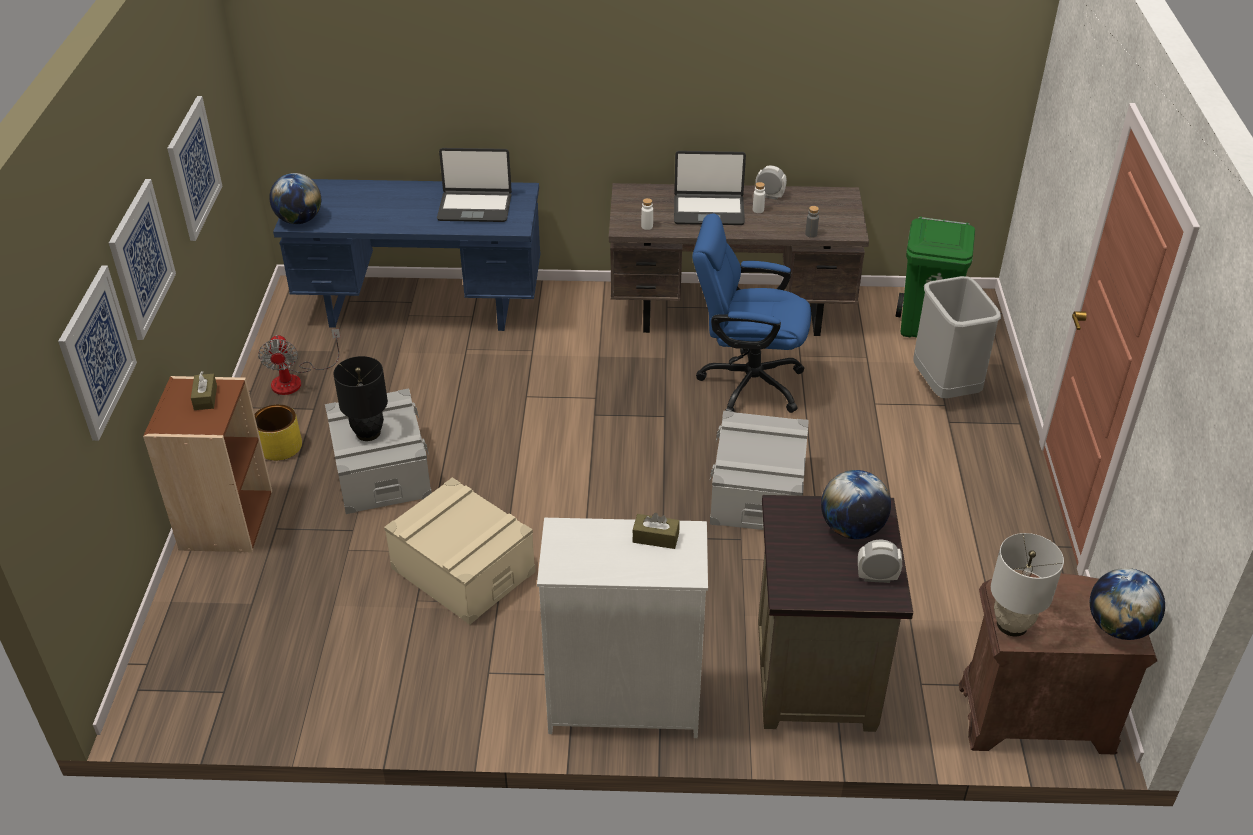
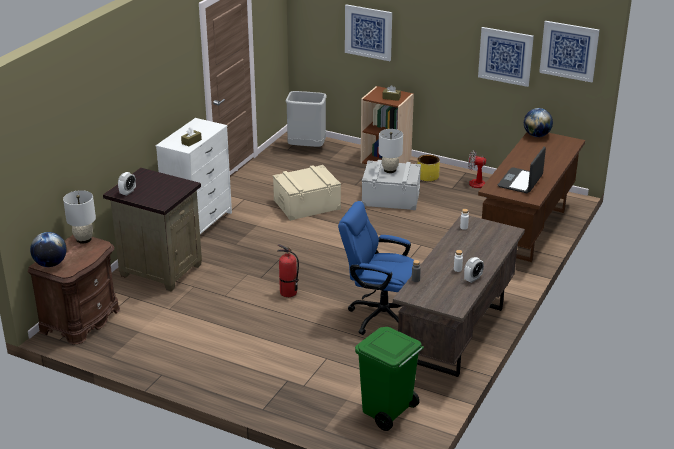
camera: 115 degrees right, 10 degrees down
picture [109,179,176,340] -> picture moved to [539,21,600,82]
blue desk [273,179,540,331] -> brown desk [478,132,585,262]
black table lamp [333,356,388,441] -> white table lamp [379,129,403,173]
laptop [674,151,746,225] -> none
blue office chair [692,213,811,413] -> blue office chair turned 105 degrees counterclockwise [338,201,414,335]
grey storage box [710,411,809,530] -> fire extinguisher [277,244,299,297]
globe [821,470,891,539] -> none
grey trash can [913,276,1001,398] -> grey trash can moved to [285,91,327,147]

